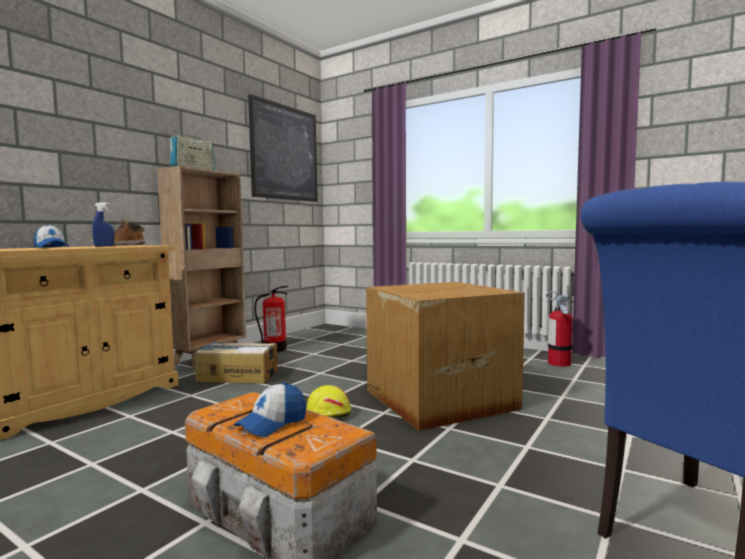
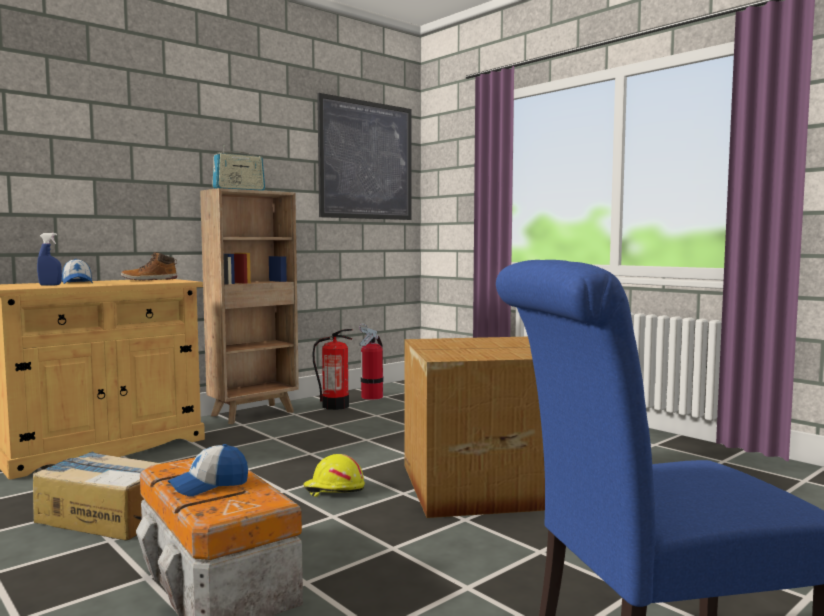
camera: 15 degrees right, 0 degrees up
blue spray bottle [92,202,114,247] -> blue spray bottle moved to [37,233,62,285]
cardboard box [195,342,278,384] -> cardboard box moved to [33,451,162,540]
fire extinguisher [547,291,573,367] -> fire extinguisher moved to [359,324,383,400]

